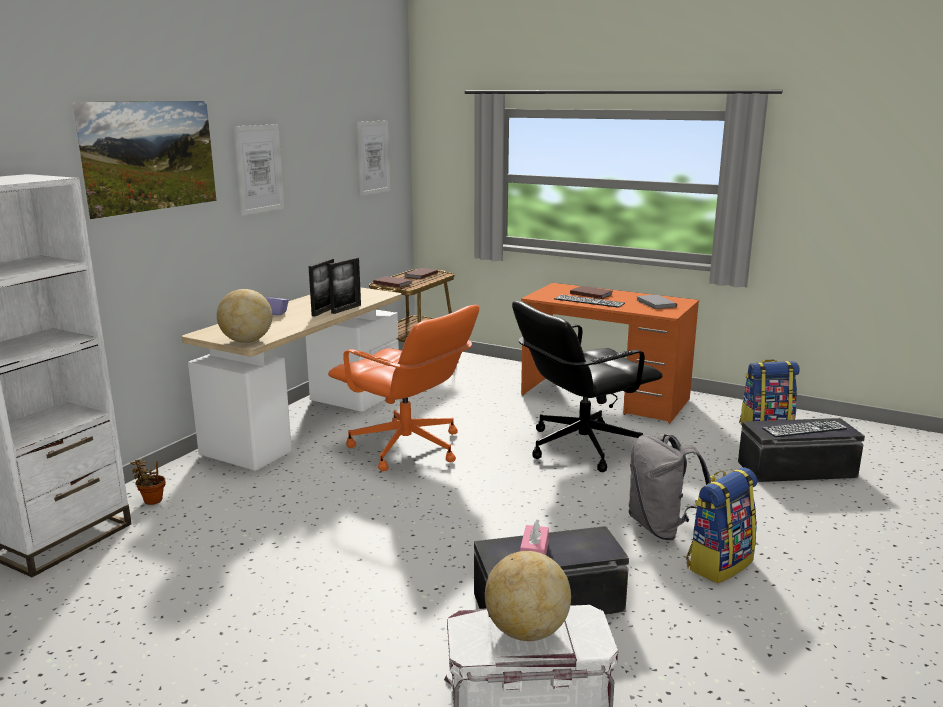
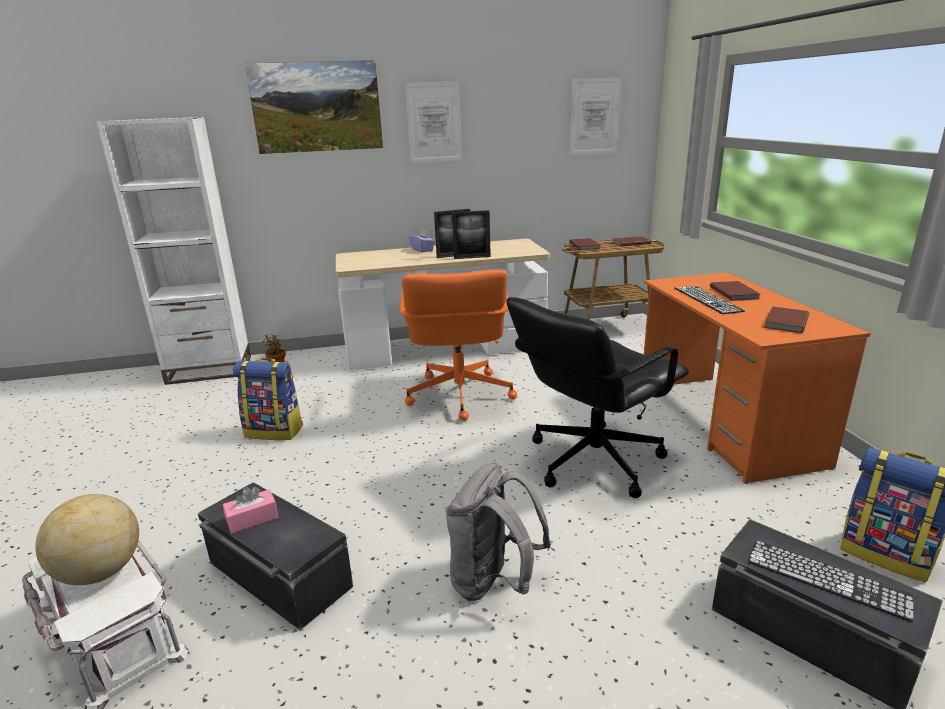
camera: 50 degrees right, 5 degrees up
globe [217,289,272,343] -> none
black office chair [512,301,663,472] -> black office chair turned 60 degrees counterclockwise [507,297,689,498]
grey book [637,295,677,309] -> brown book [764,307,809,333]
backpack [686,467,757,583] -> backpack moved to [233,358,303,440]

